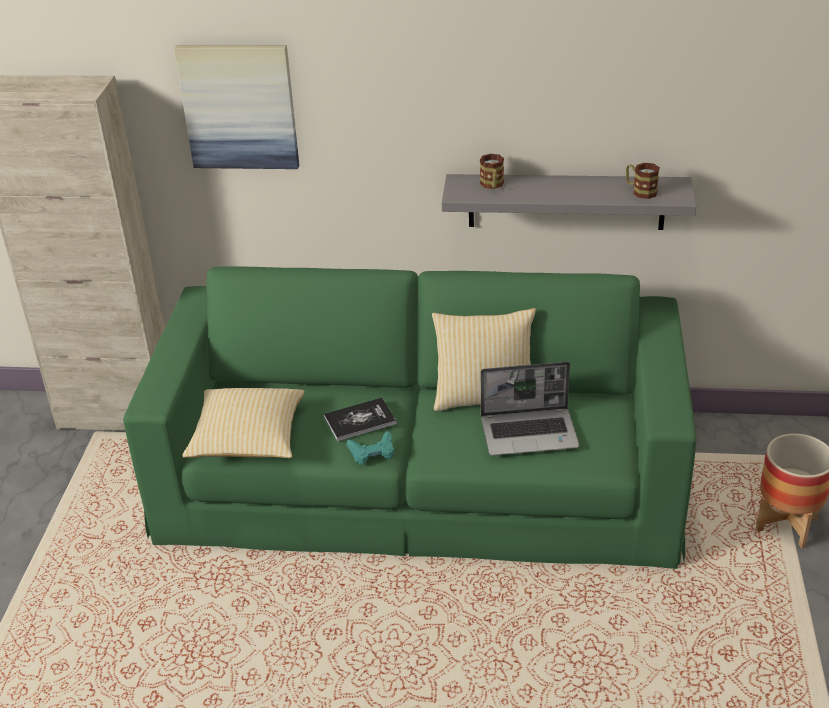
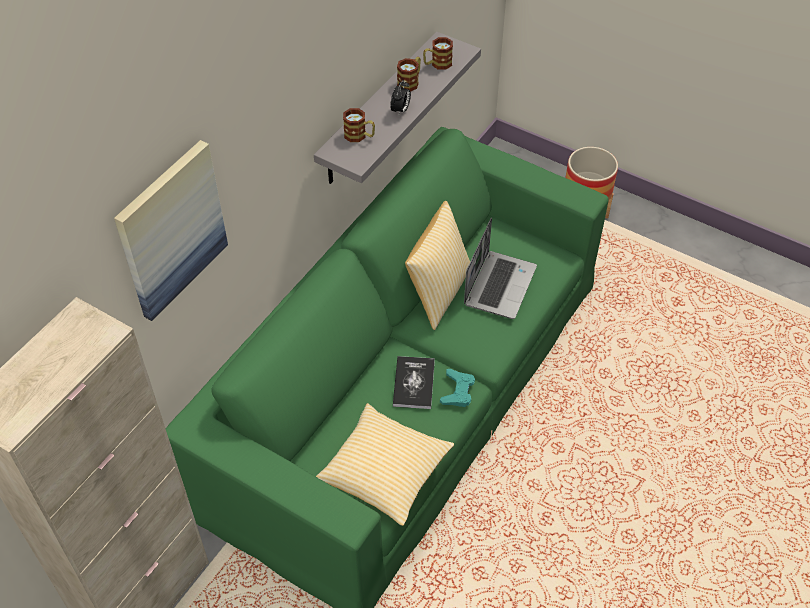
camera: 65 degrees left, 15 degrees up
none -> alarm clock [390,80,411,115]
none -> mug [397,57,421,92]

